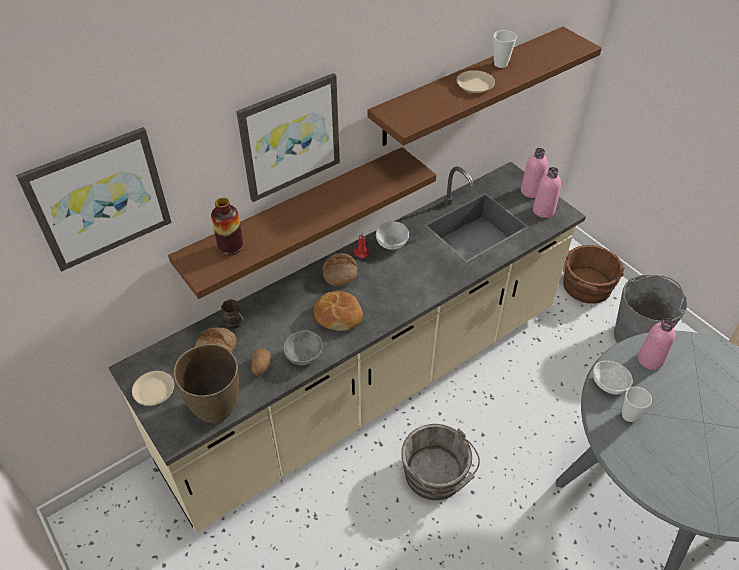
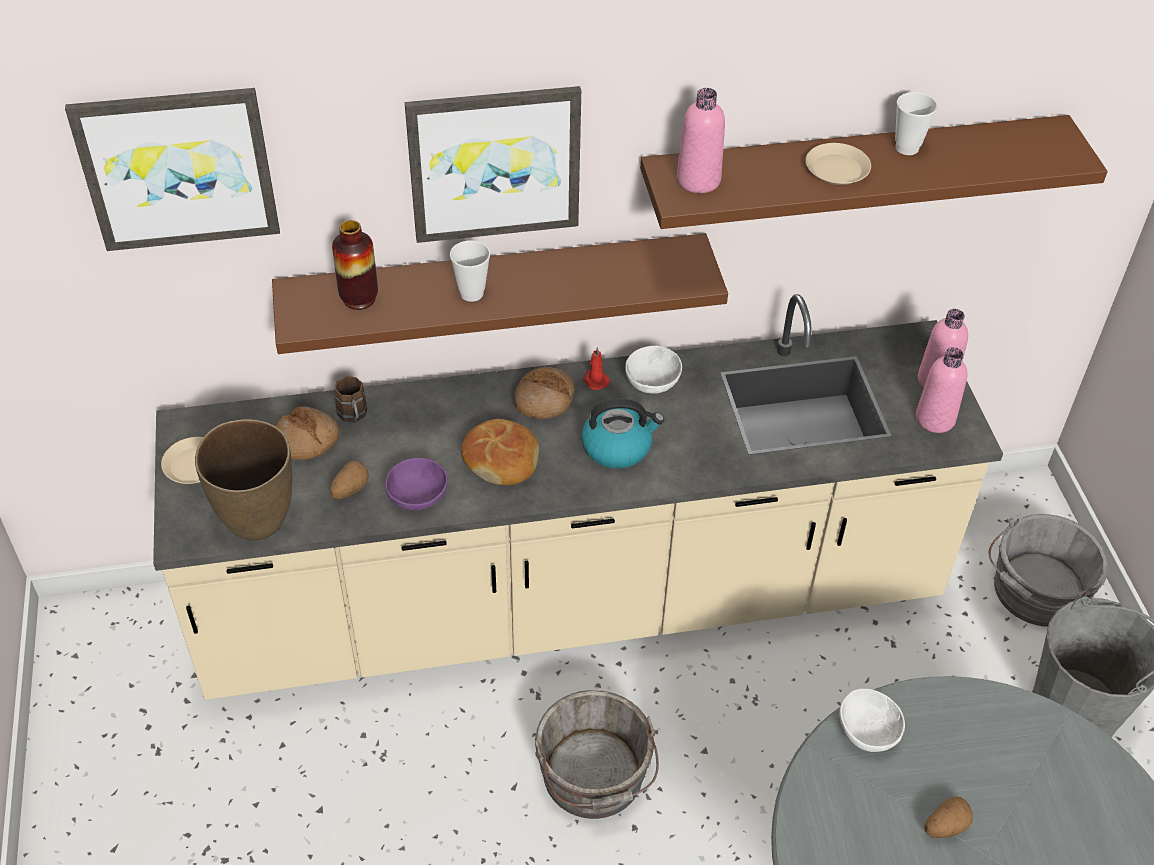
camera: 25 degrees right, 0 degrees up
grey bowl [283,330,323,365] -> purple bowl [385,458,448,511]
brown bucket [563,245,625,304] -> grey bucket [988,513,1109,627]
cup [622,387,652,422] -> cup moved to [450,241,490,302]
pink bottle [638,318,676,370] -> pink bottle moved to [677,88,725,193]
none -> kettle [581,399,664,469]
none -> potato [924,796,973,838]

